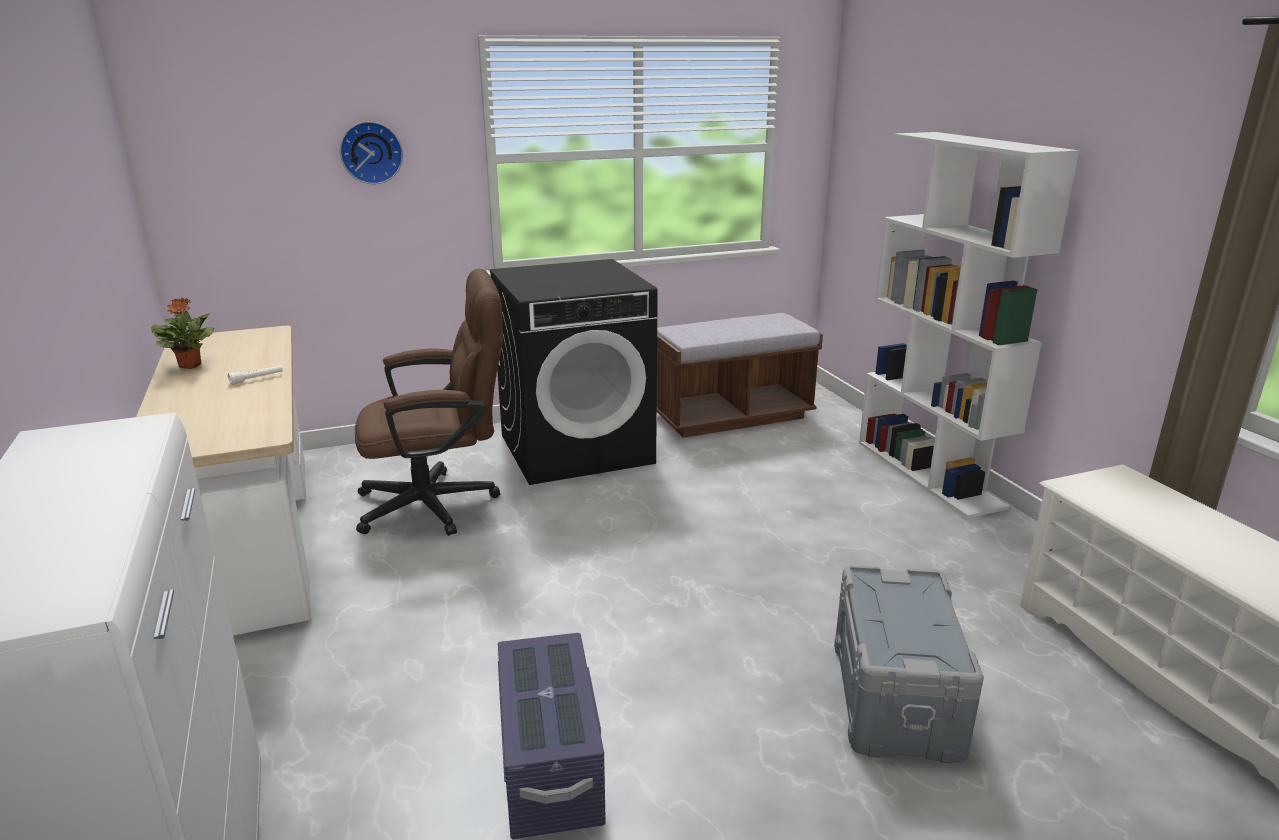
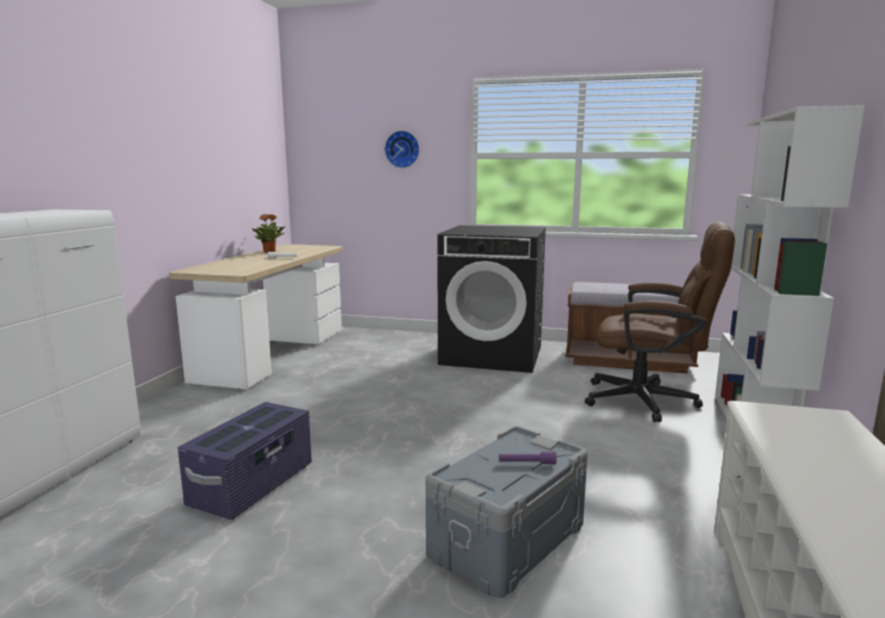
camera: 35 degrees right, 10 degrees down
brown office chair [355,268,503,536] -> brown office chair moved to [585,222,735,422]
none -> purple flashlight [499,451,557,465]

